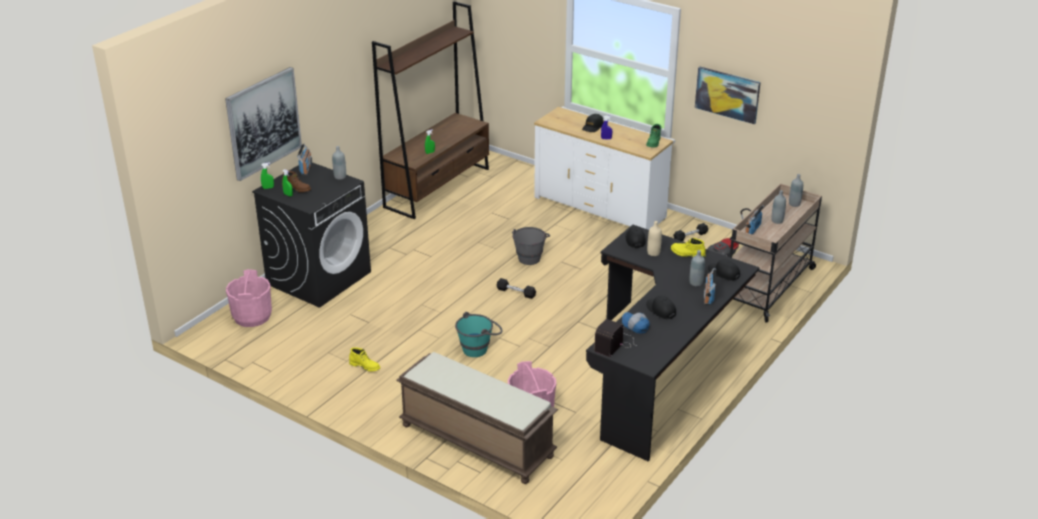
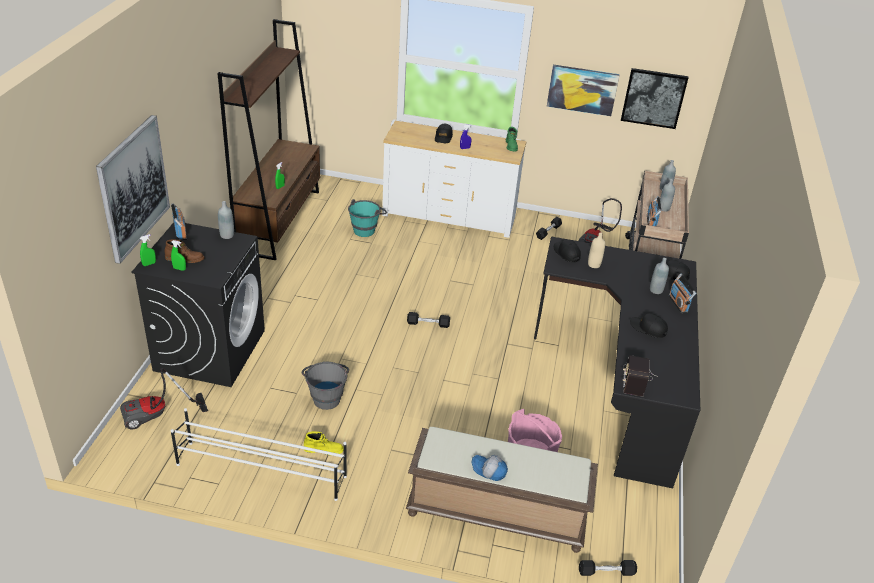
camera: 25 degrees left, 5 degrees up
pink bucket [226,269,272,327] -> vacuum cleaner [120,368,208,430]
turquoise bucket [455,312,503,357] -> turquoise bucket moved to [348,199,387,237]
grey bucket [512,227,550,265] -> grey bucket moved to [302,362,349,410]
cap [622,312,650,334] -> cap moved to [472,455,508,481]
yellow boot [671,238,706,258] -> none
none -> white shoe rack [171,408,347,501]
none -> black dumbbell [579,560,637,576]
none -> picture [621,68,688,129]

